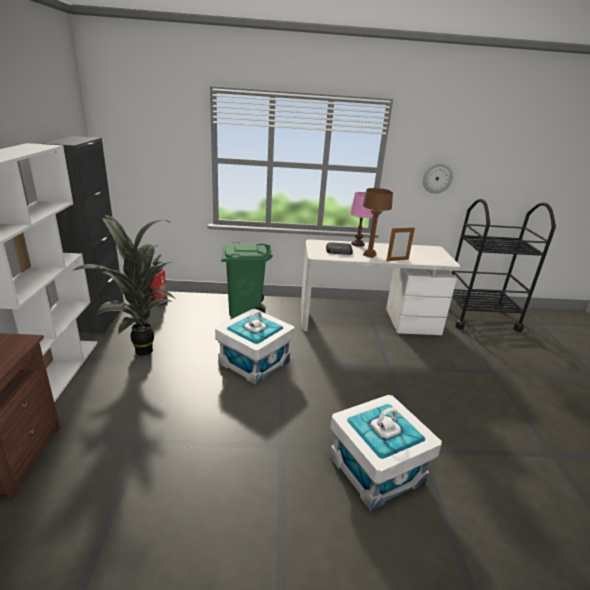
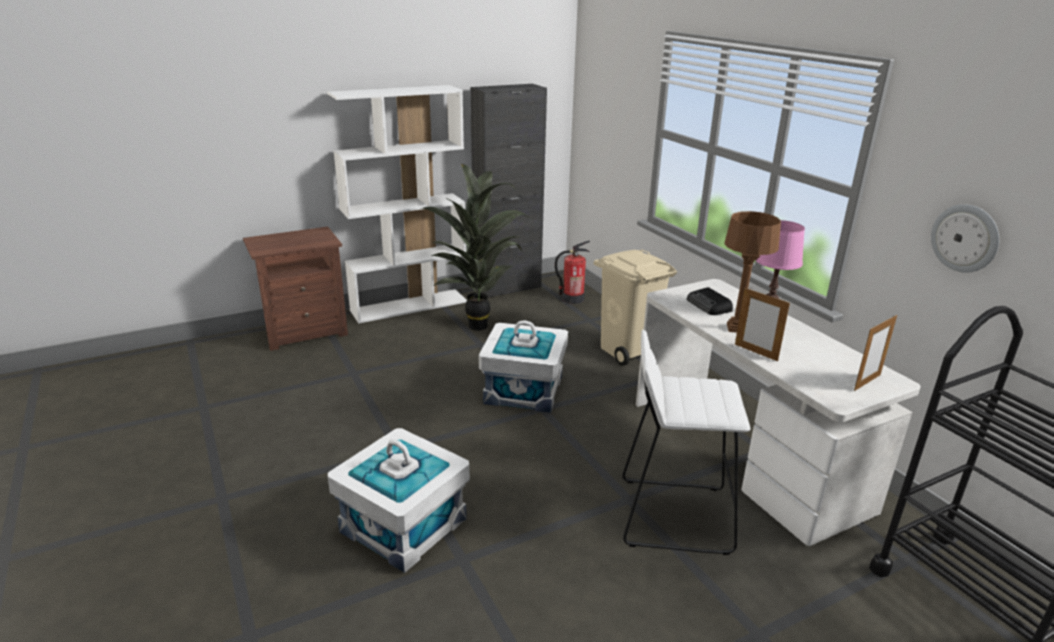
camera: 65 degrees right, 0 degrees up
green trash can [221,242,273,317] -> beige trash can [594,250,677,366]
none -> white stool [622,329,751,555]
none -> picture frame [854,315,897,391]

